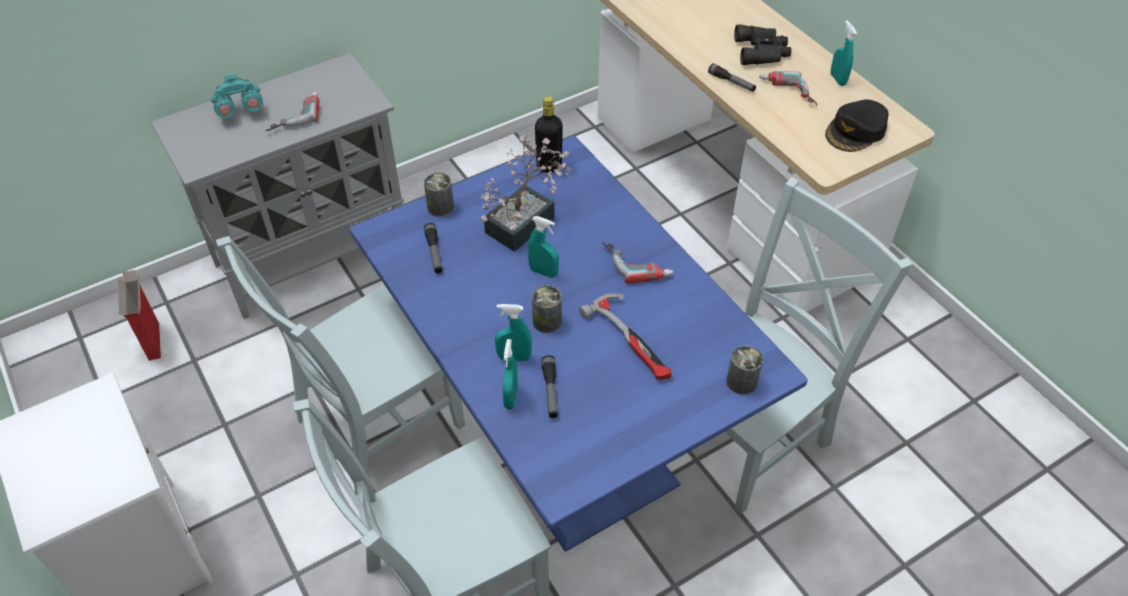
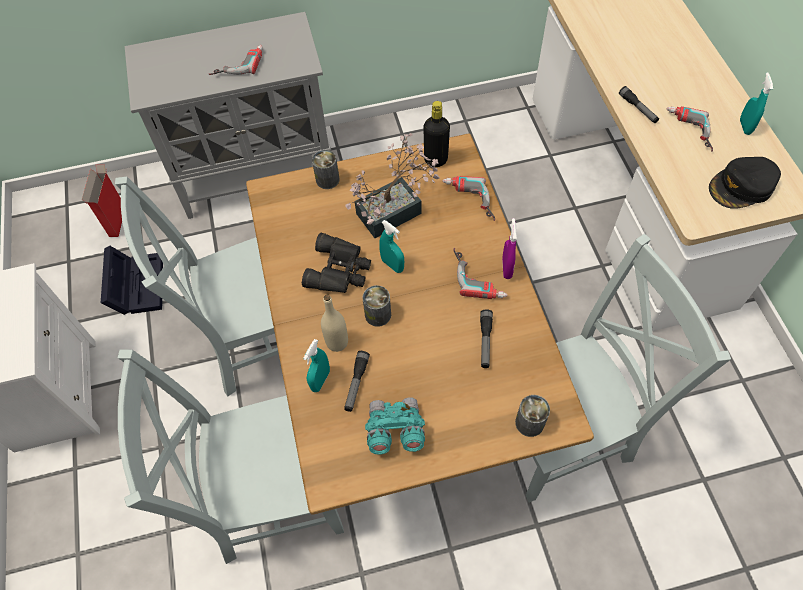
camera: 20 degrees right, 10 degrees up
turquoise binoculars [211,74,263,118] -> turquoise binoculars moved to [365,397,425,455]
blue dining table [350,136,808,552] -> brown dining table [246,133,594,515]
flashlight [424,223,442,274] -> flashlight moved to [480,309,493,368]
turquoise spray bottle [495,304,532,361] -> beige bottle [321,295,348,352]
hammer [579,293,672,380] -> none
black binoculars [734,25,791,65] -> black binoculars moved to [302,233,371,293]
none -> black storage box [101,246,163,315]
none -> power drill [442,176,495,221]
none -> purple spray bottle [502,218,517,279]

